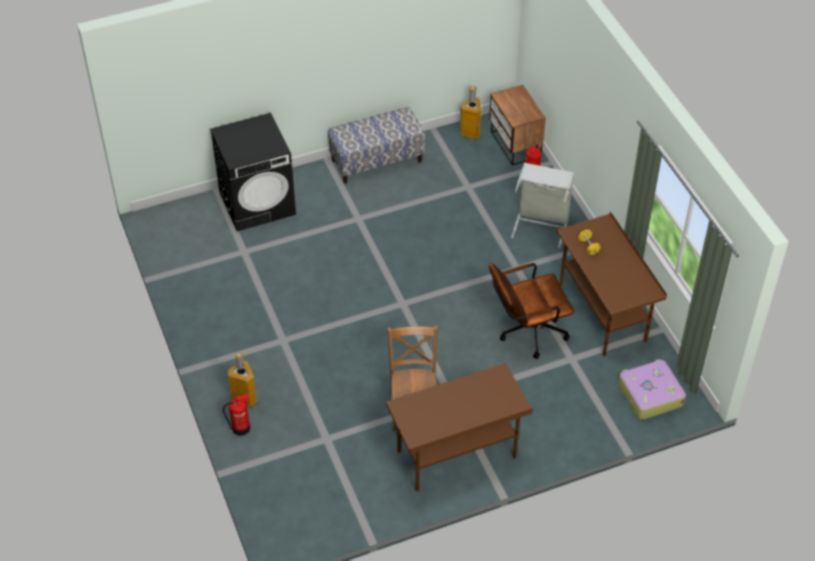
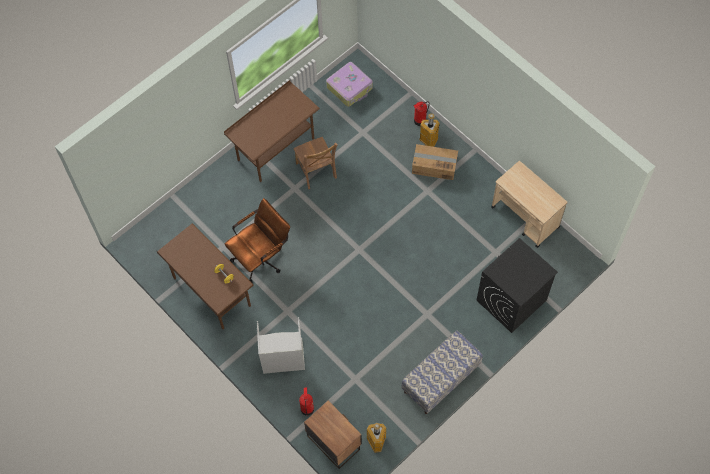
camera: 160 degrees right, 15 degrees up
suitcase [618,359,686,420] -> suitcase moved to [326,62,373,107]
none -> cardboard box [412,144,458,180]
none -> beige cart [491,161,568,248]

